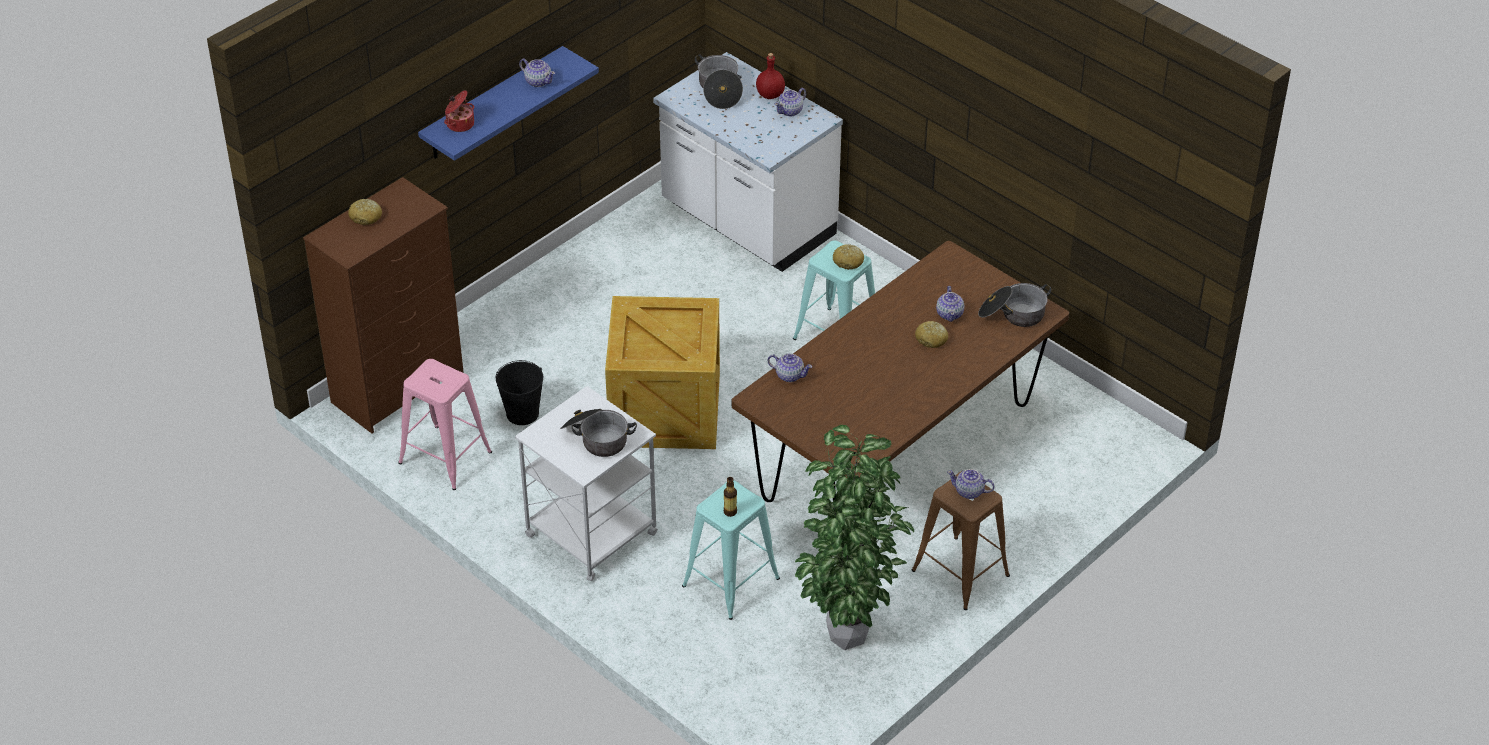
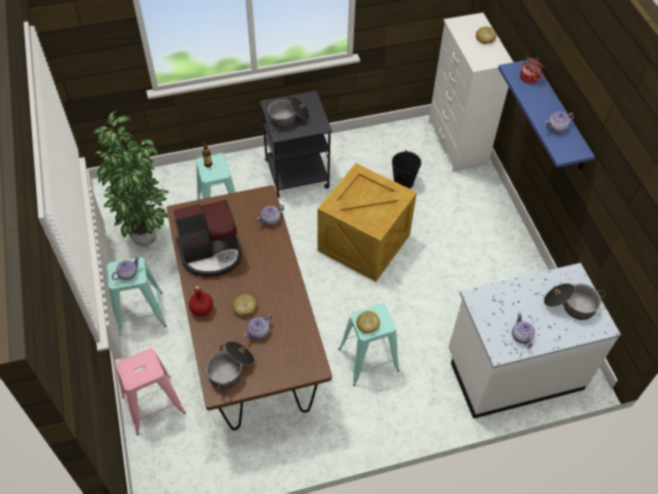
camera: 120 degrees right, 10 degrees up
brown dresser [303,177,463,433] -> white dresser [428,13,513,172]
pink stool [398,359,492,490] -> pink stool moved to [116,348,186,435]
white cart [515,386,658,581] -> black cart [260,91,332,197]
red bottle [756,53,785,99] -> red bottle moved to [189,286,213,316]
brown stool [912,471,1010,610] -> turquoise stool [107,257,167,336]
teapot [936,286,964,322] -> teapot turned 75 degrees counterclockwise [244,315,272,340]
none -> coffee machine [173,200,242,277]

